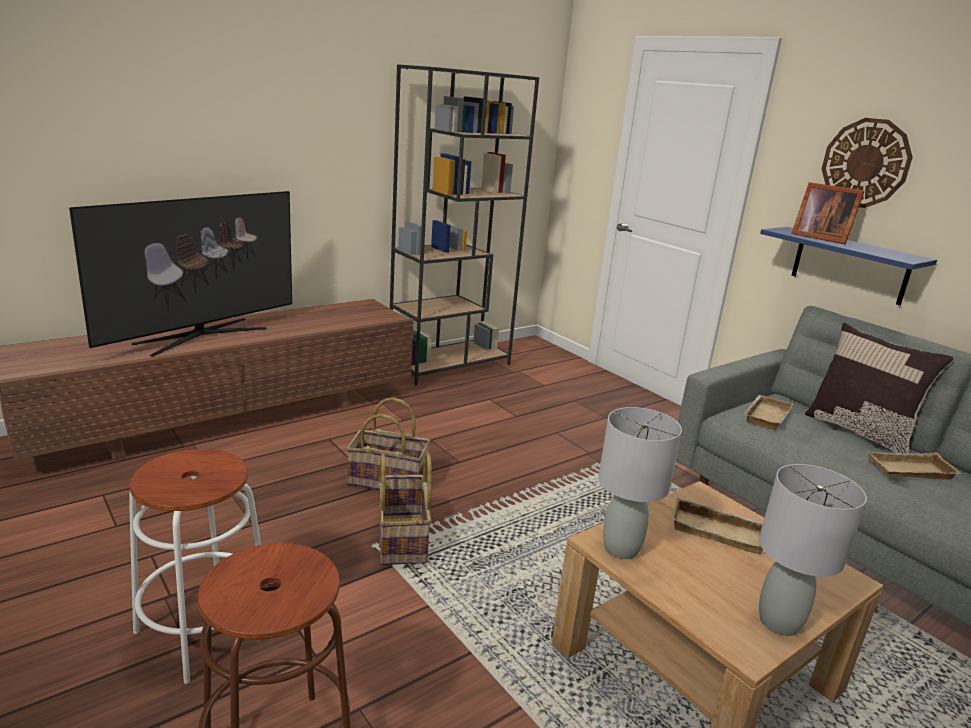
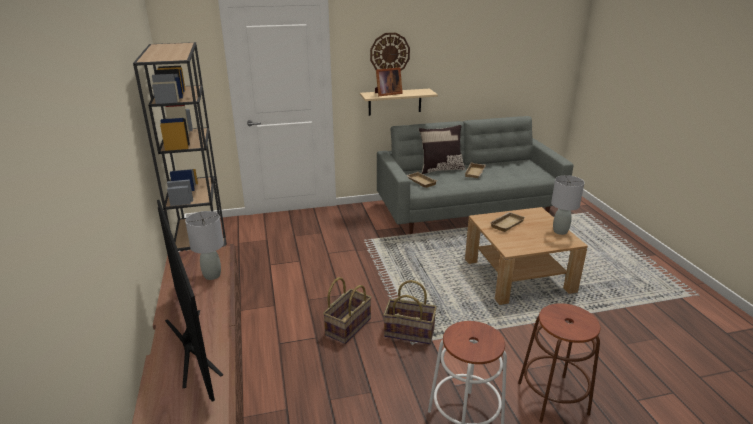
camera: 65 degrees left, 5 degrees up
grey table lamp [598,407,682,559] -> grey table lamp moved to [185,211,224,280]
blue shelf [760,227,937,305] -> beige shelf [360,88,438,116]

